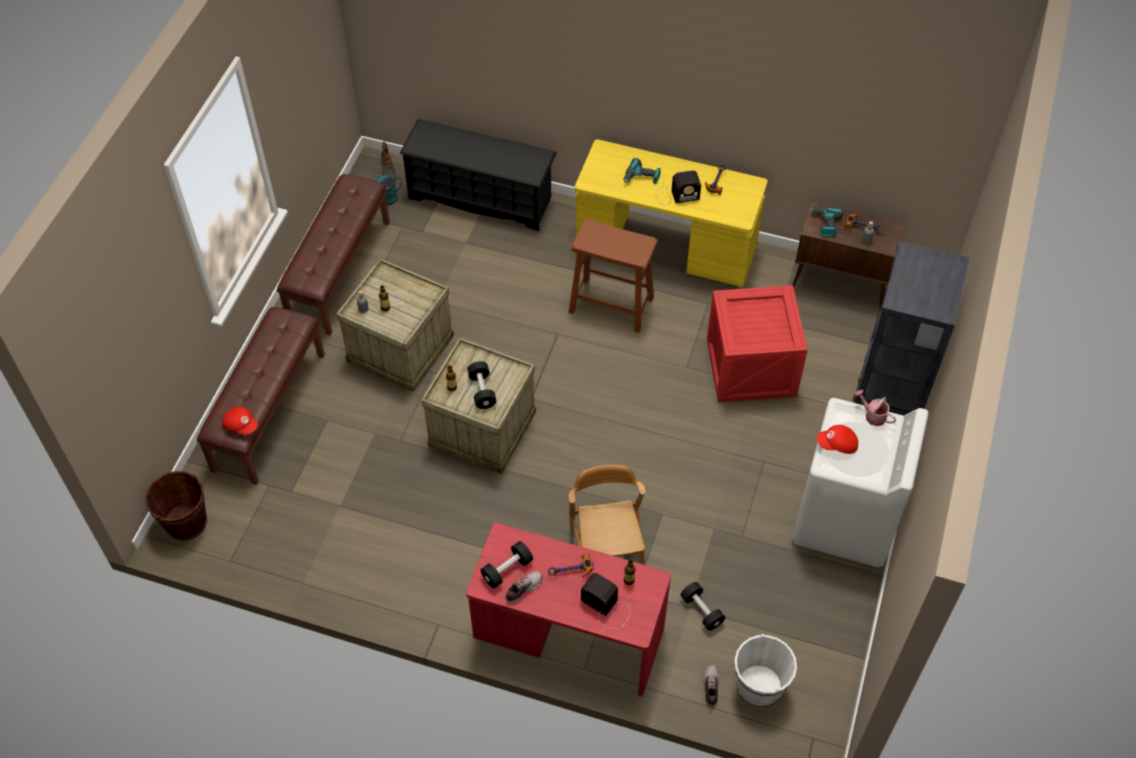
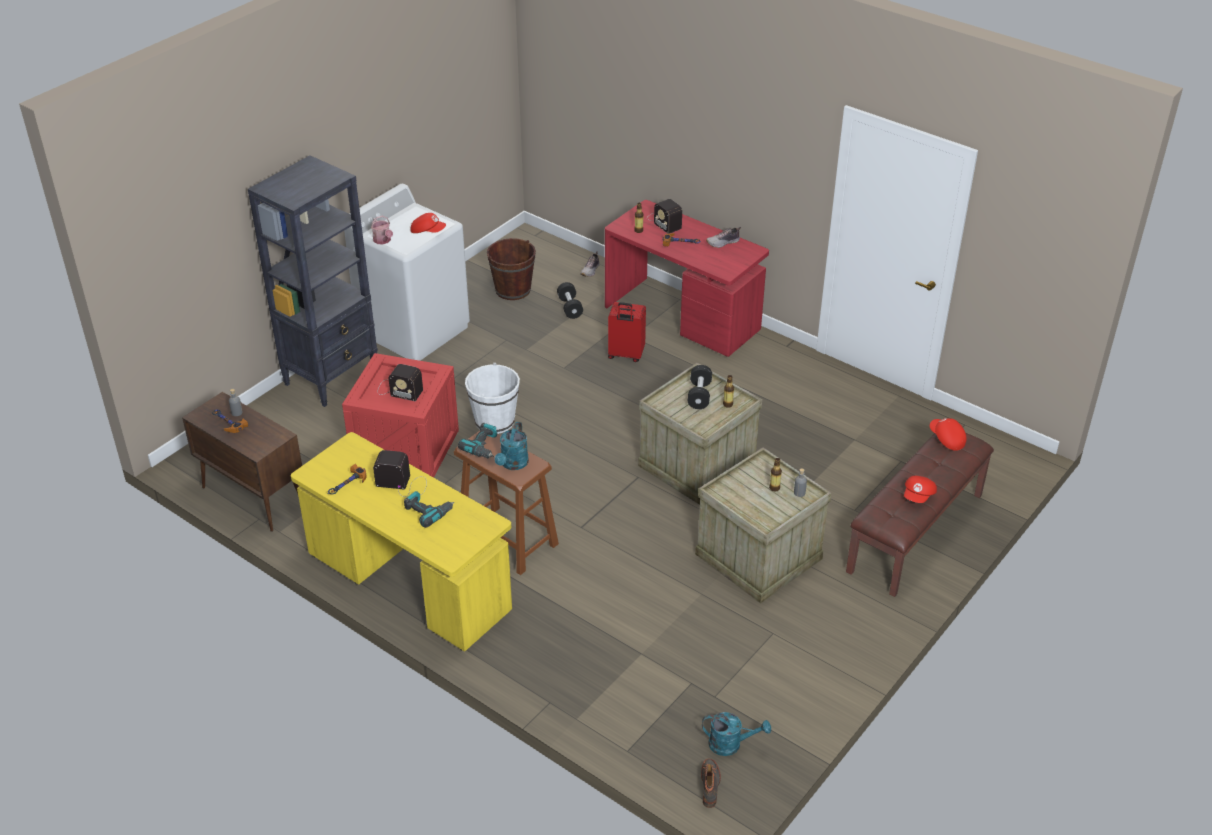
camera: 160 degrees left, 15 degrees down
brown bucket [145,471,207,540] -> brown bucket moved to [487,238,536,300]
brown bench [277,174,390,336] -> none
black shoe rack [399,119,557,231] -> none
black dumbbell [480,541,533,588] -> none
brown chair [569,465,645,565] -> red suitcase [608,302,646,362]
white bucket [735,634,797,708] -> white bucket moved to [465,363,520,434]
power drill [809,207,843,237] -> power drill moved to [458,423,497,458]
none -> radio [378,364,423,401]
none -> turquoise watering can [494,422,529,470]
none -> red cap [904,476,937,503]

